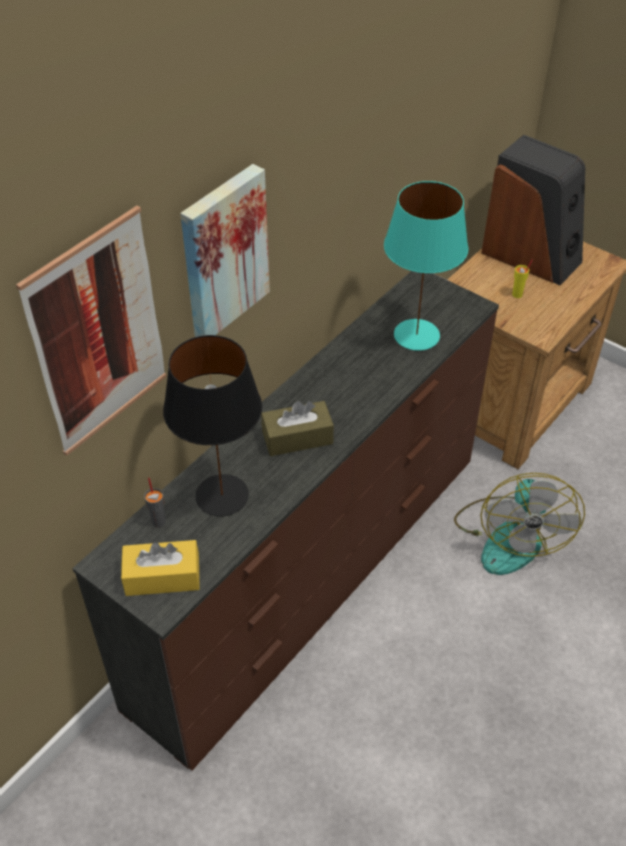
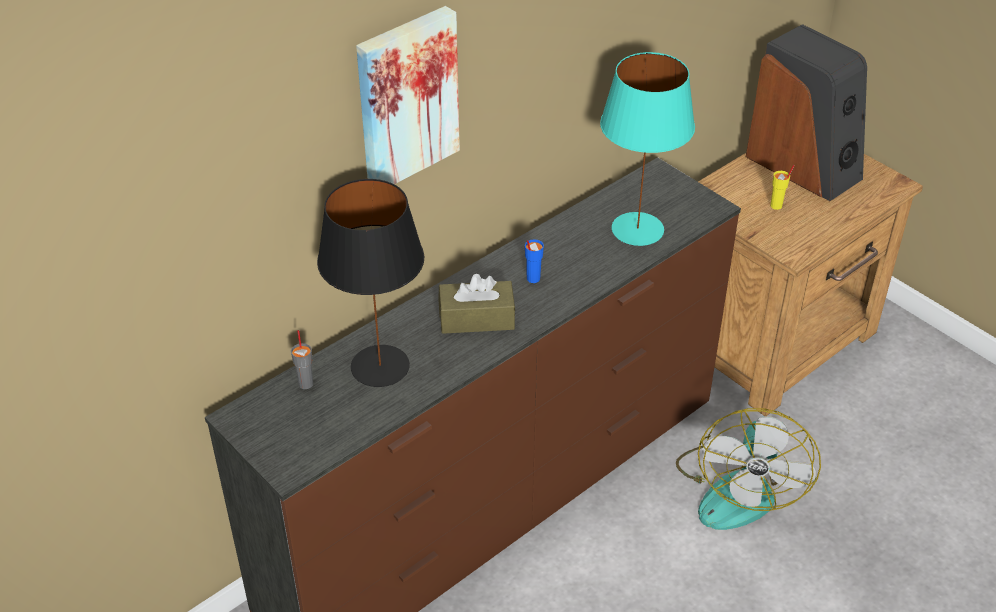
camera: 10 degrees right, 5 degrees down
picture [16,206,167,456] -> none
yellow tissue box [121,540,200,596] -> none
none -> blue cup [525,239,544,283]

